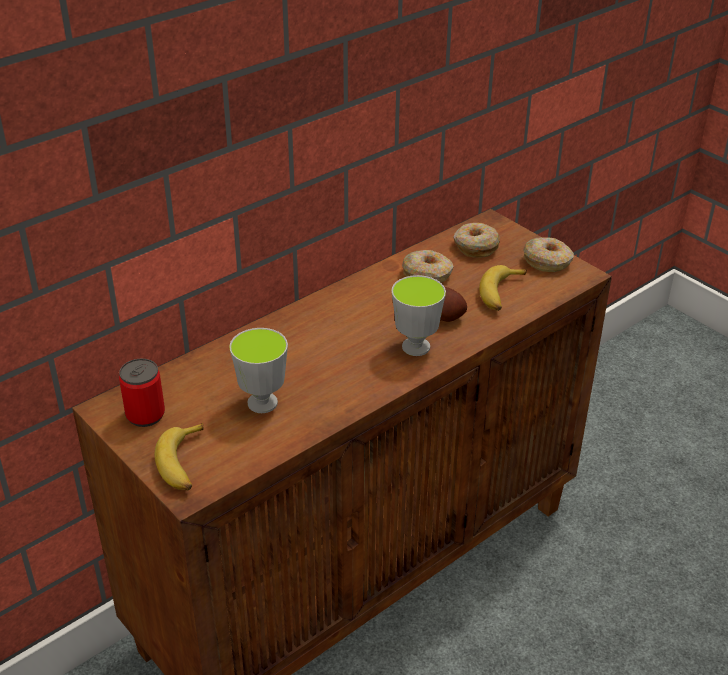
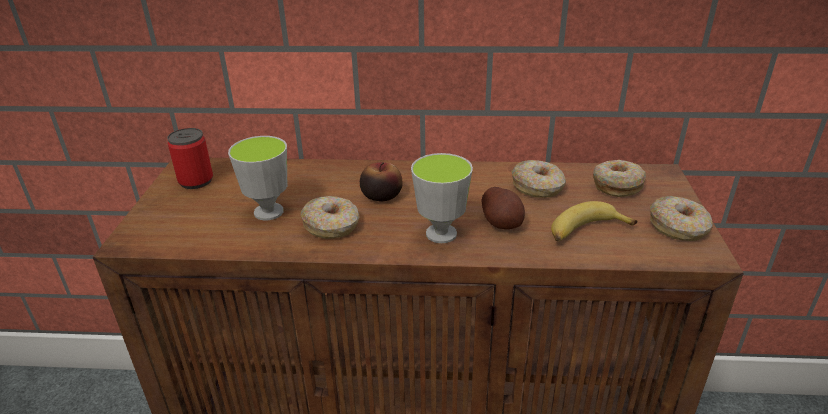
camera: 45 degrees right, 5 degrees down
banana [155,423,203,490] -> none
none -> donut [301,196,360,239]
none -> apple [360,162,403,201]

